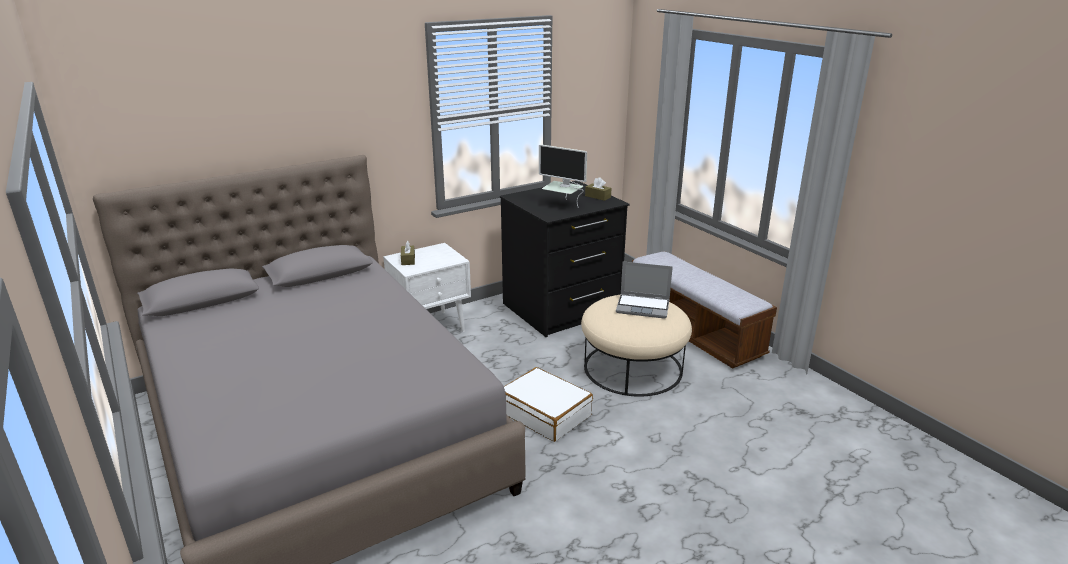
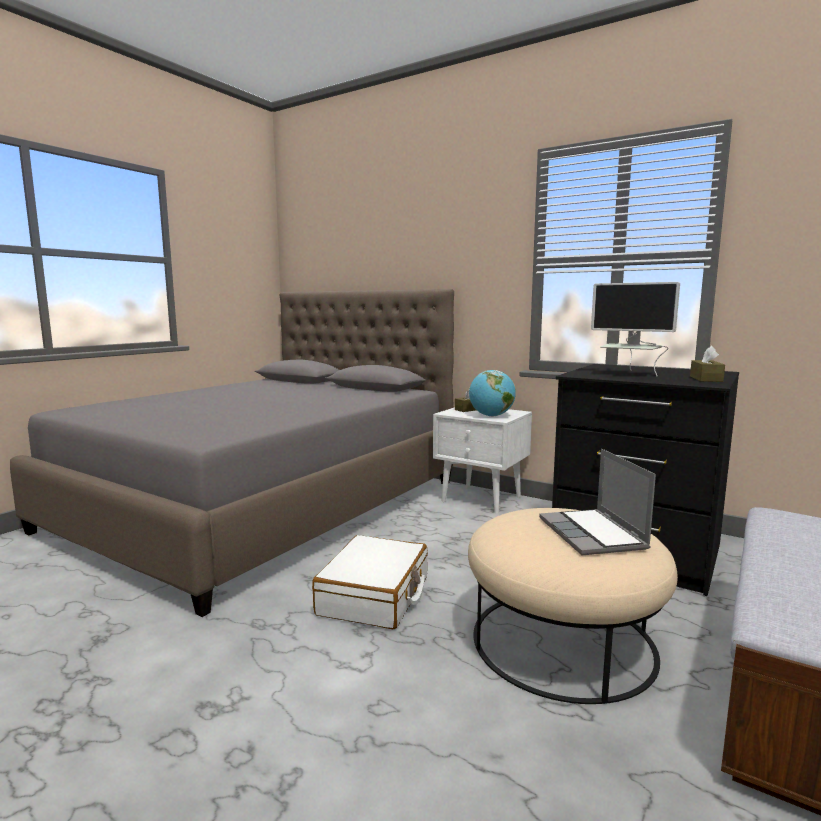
camera: 65 degrees right, 15 degrees down
monitor [539,144,587,208] -> monitor turned 60 degrees counterclockwise [591,282,680,376]
none -> globe [469,370,516,417]

